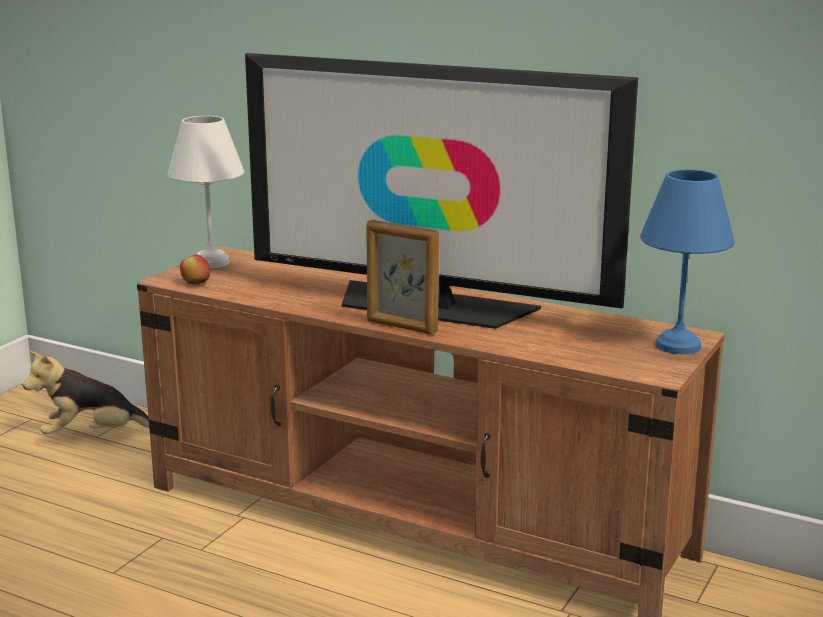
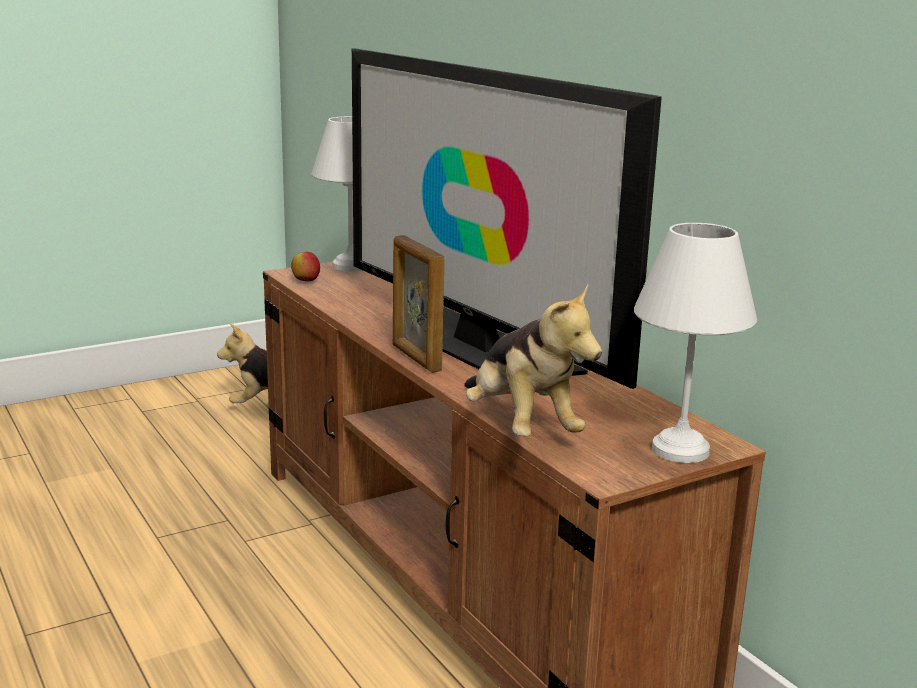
camera: 30 degrees right, 0 degrees up
blue table lamp [640,169,735,354] -> white table lamp [634,223,757,463]
none -> plush toy [464,284,602,437]

